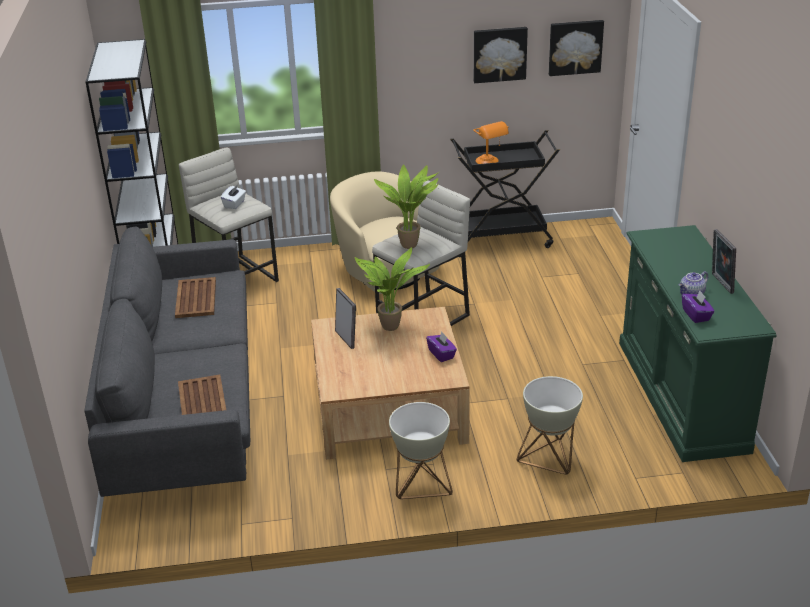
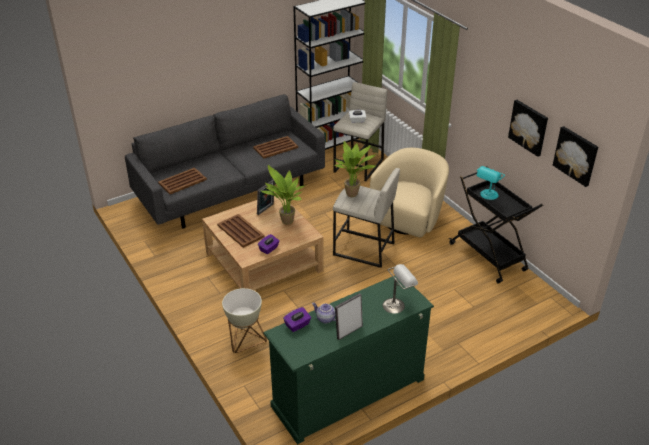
camera: 65 degrees right, 5 degrees up
planter [389,402,453,499] -> none
orange table lamp [473,121,509,164] -> turquoise table lamp [477,166,505,200]
none -> brown tray [217,214,265,248]
none -> white table lamp [382,264,418,314]

